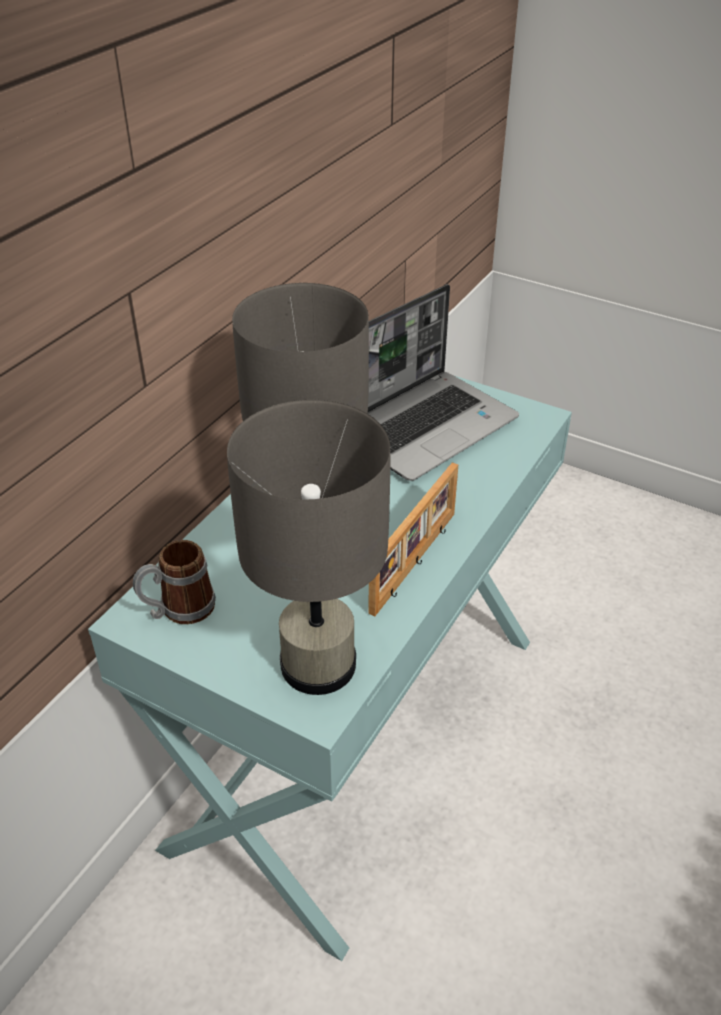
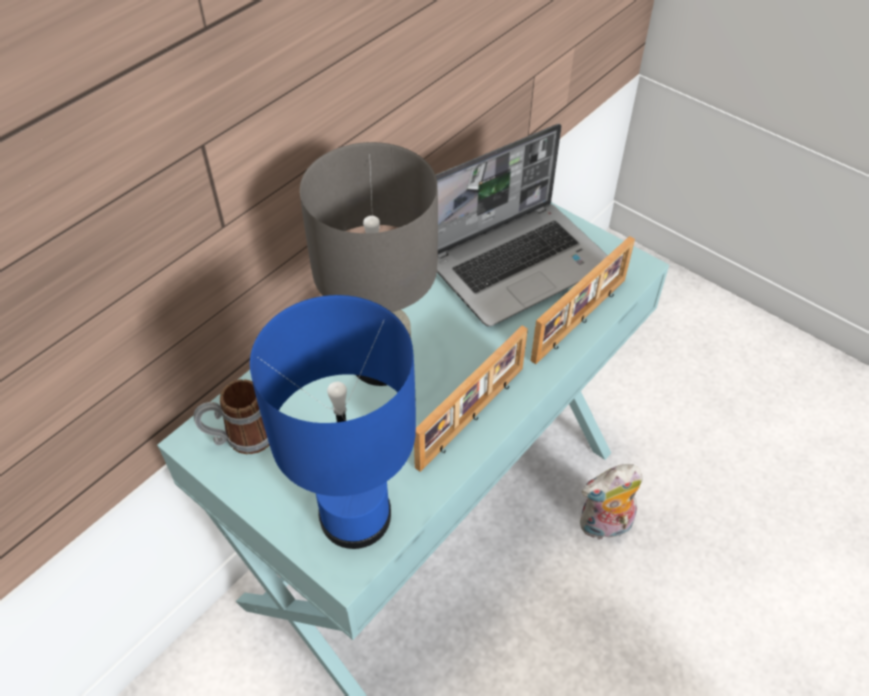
camera: 10 degrees right, 10 degrees up
grey table lamp [227,400,390,695] -> blue table lamp [250,295,416,549]
none -> picture frame [531,236,635,364]
none -> plush toy [580,464,643,540]

